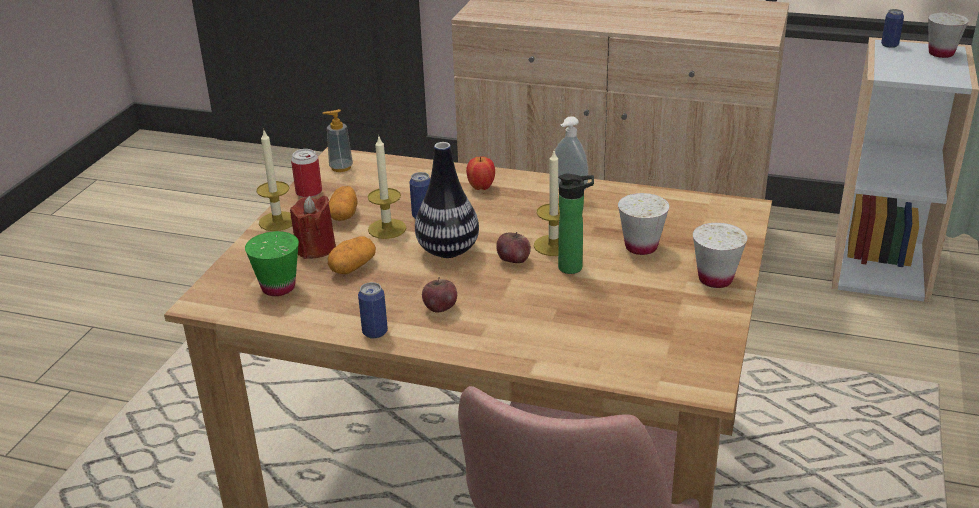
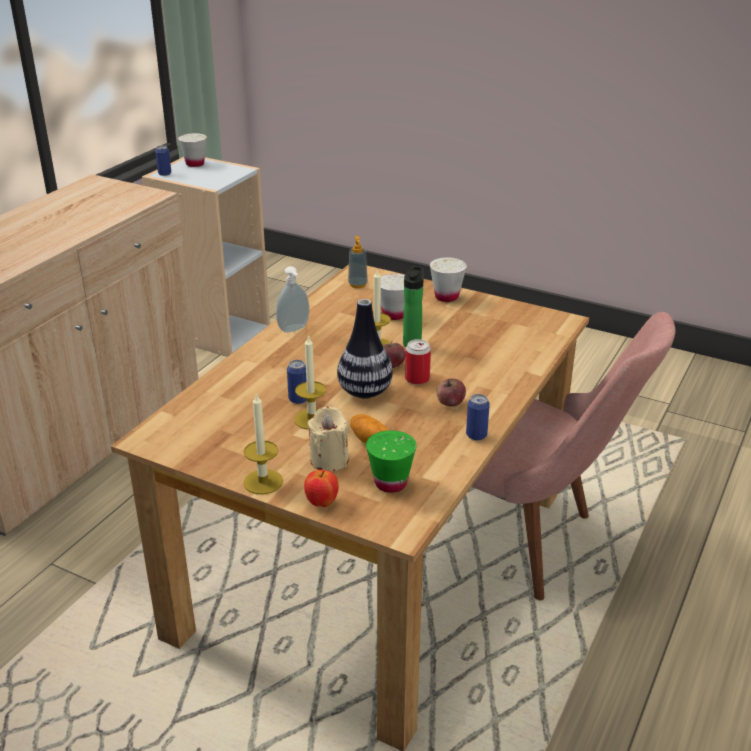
camera: 80 degrees left, 0 degrees up
red candle [290,195,336,259] -> beige candle [308,407,349,472]
can [291,149,322,197] -> can moved to [405,339,431,385]
soap dispenser [323,109,353,172] -> soap dispenser moved to [348,236,368,288]
potato [329,186,358,221] -> none
apple [466,156,495,190] -> apple moved to [304,470,339,507]

